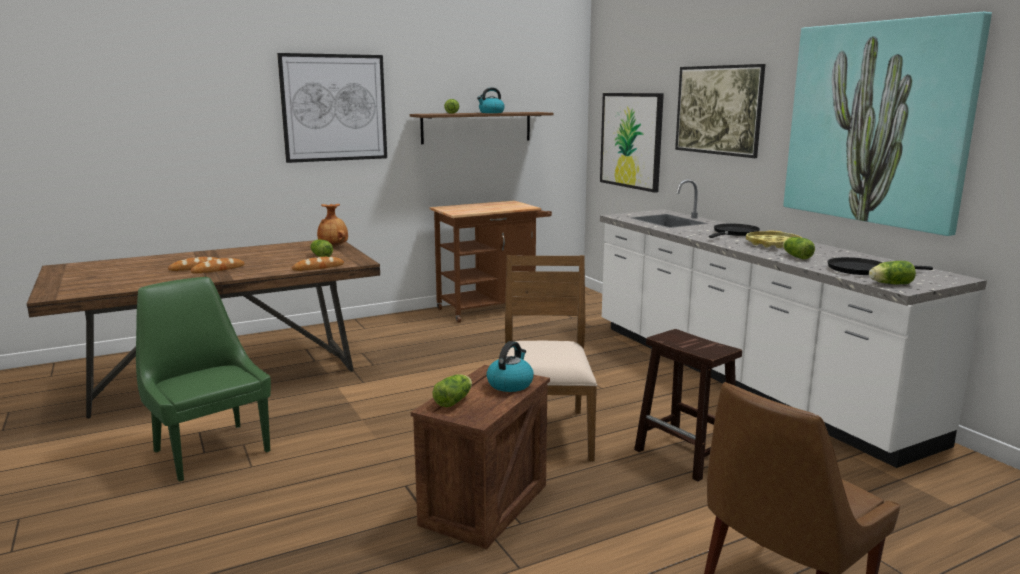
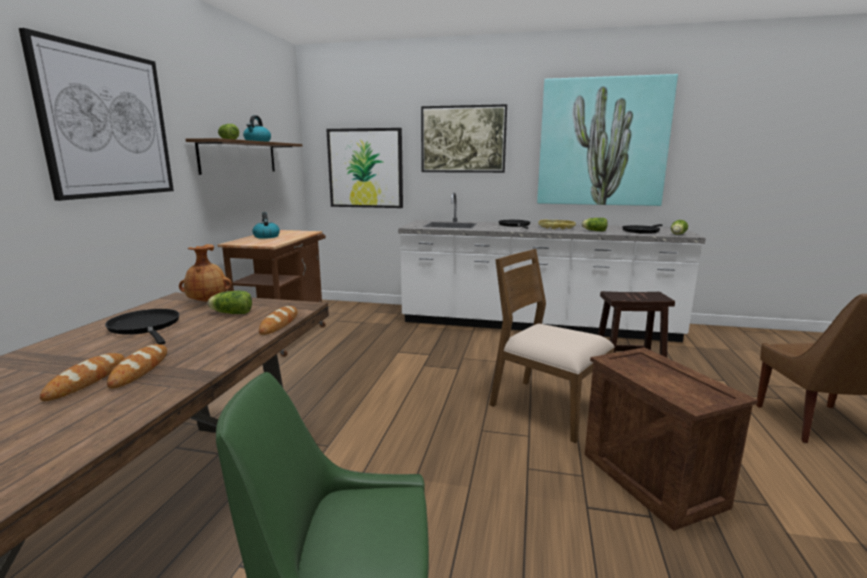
camera: 50 degrees left, 0 degrees up
lettuce [432,374,472,407] -> none
kettle [486,341,534,392] -> kettle moved to [252,212,280,239]
none -> black frying pan [105,309,180,345]

